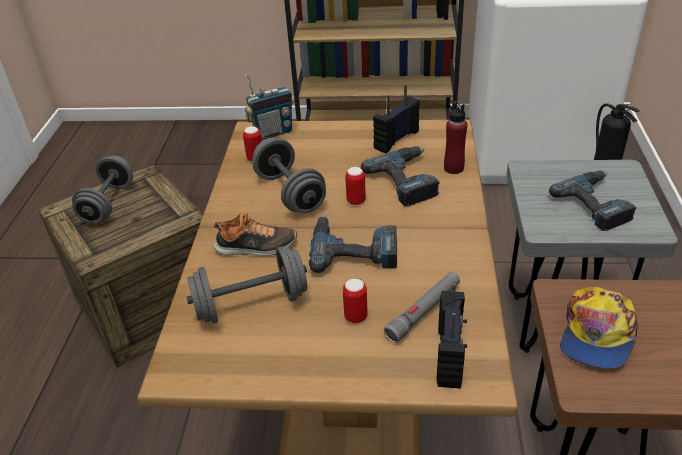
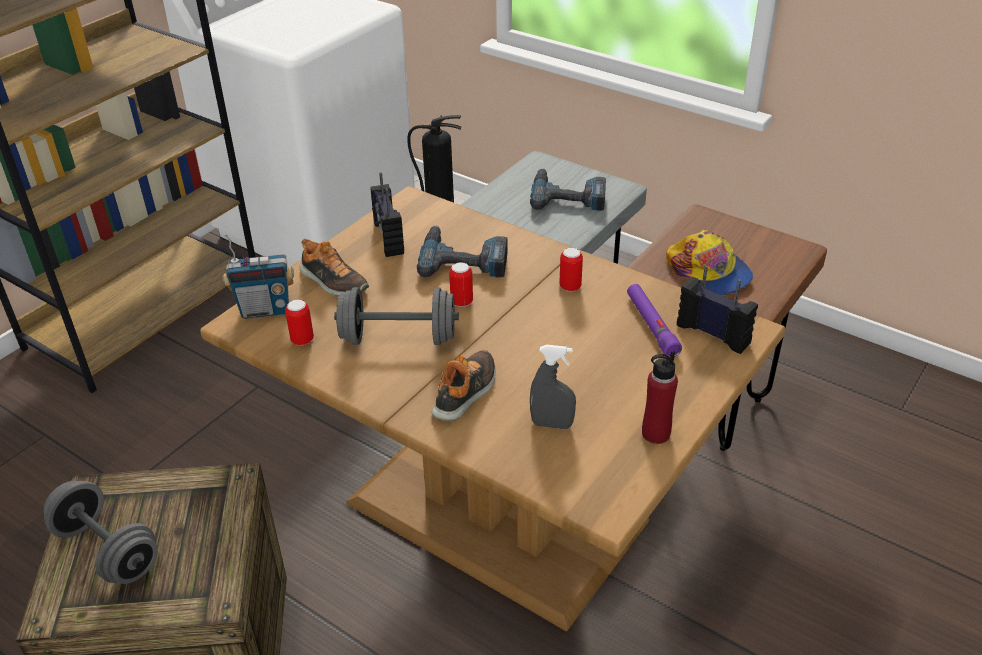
camera: 60 degrees left, 0 degrees up
grey dumbbell [186,246,307,323] -> grey spray bottle [530,345,576,429]
radio [245,74,295,140] -> radio turned 75 degrees clockwise [223,234,294,319]
power drill [309,215,397,273] -> none
can [343,278,368,323] -> can moved to [559,248,583,291]
grey flashlight [384,272,460,343] -> purple flashlight [627,284,682,357]
red bottle [444,100,467,174] -> red bottle moved to [642,351,678,444]
none -> shoe [300,239,369,296]

